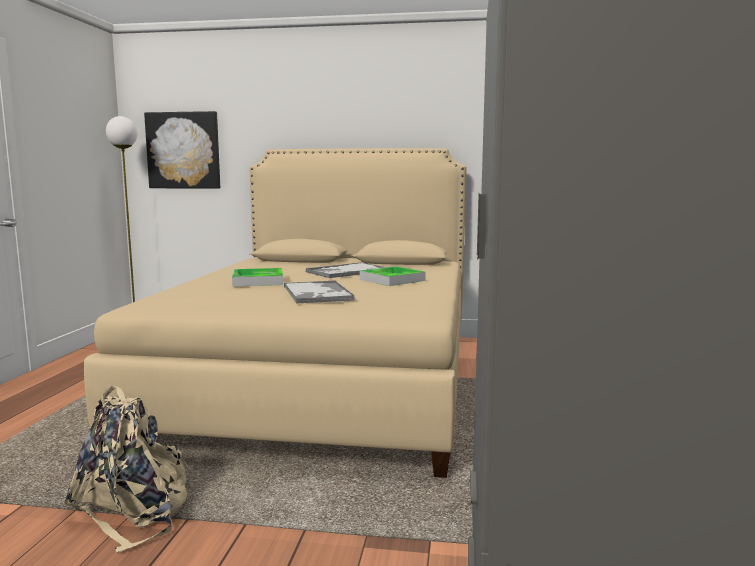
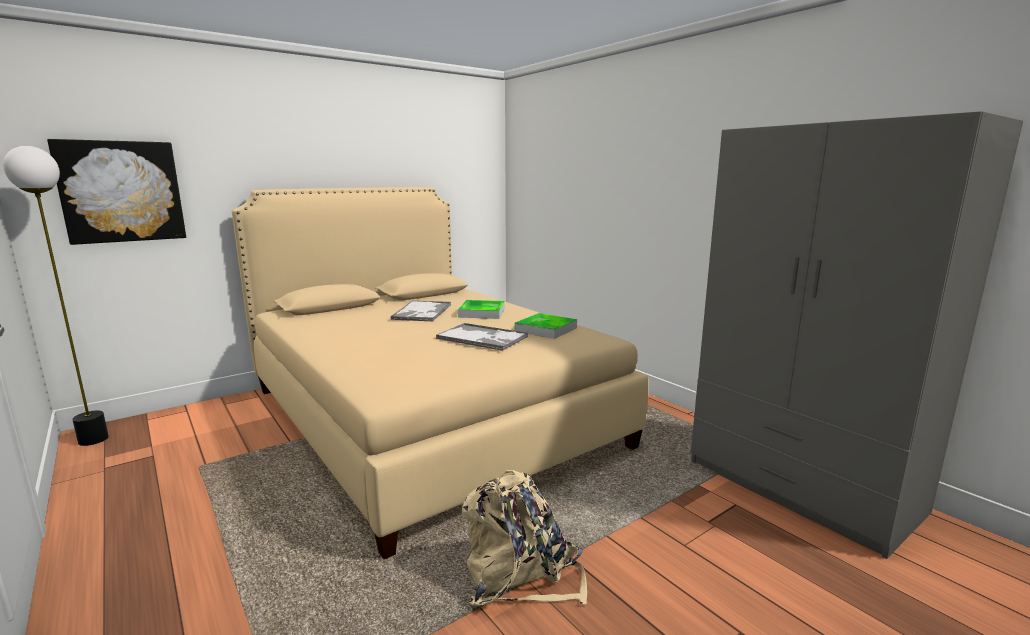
camera: 45 degrees left, 5 degrees up
tray [232,268,283,287] -> tray moved to [515,313,577,339]

